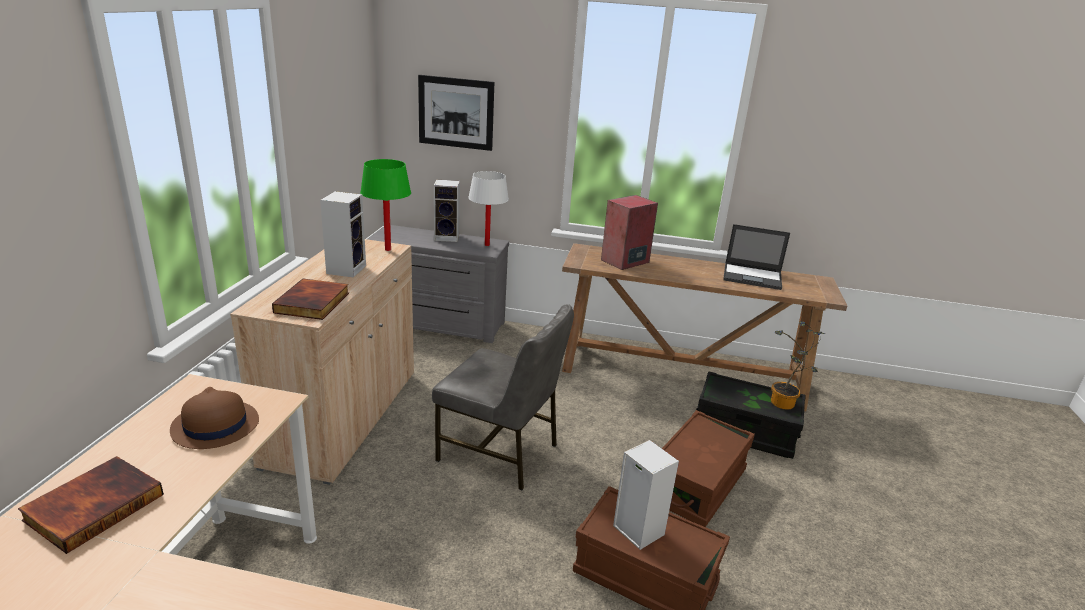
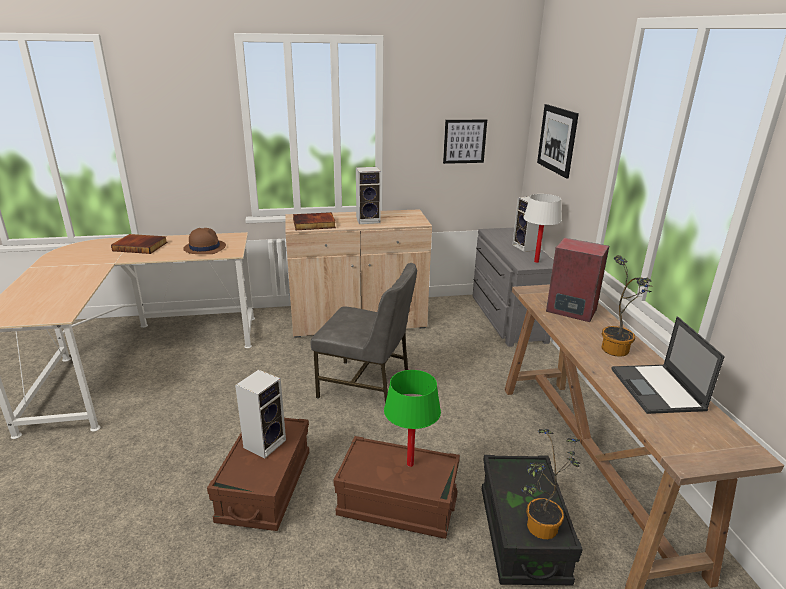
camera: 70 degrees right, 0 degrees up
green table lamp [360,159,411,251] -> green table lamp moved to [384,370,441,467]
grey chair [432,304,574,490] -> grey chair turned 75 degrees counterclockwise [311,263,417,403]
none -> picture [443,119,487,164]
none -> potted plant [601,255,653,357]

